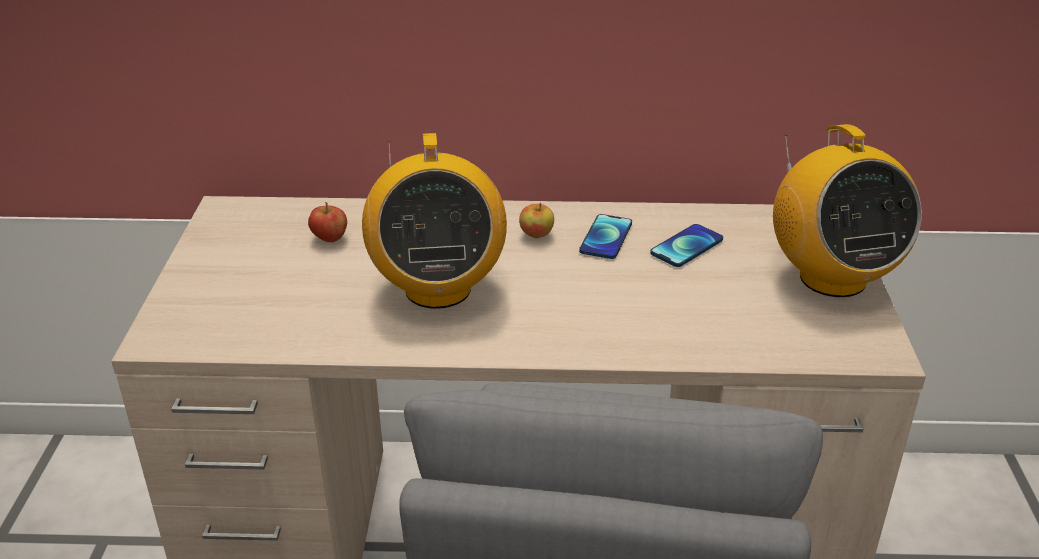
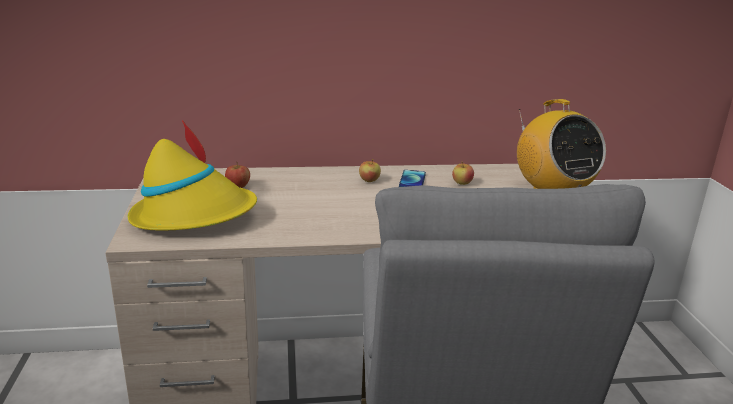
camera: 10 degrees left, 10 degrees down
radio [362,133,507,309] -> none
phone [650,224,723,267] -> apple [452,162,474,185]
none -> yellow hat [128,120,257,231]

